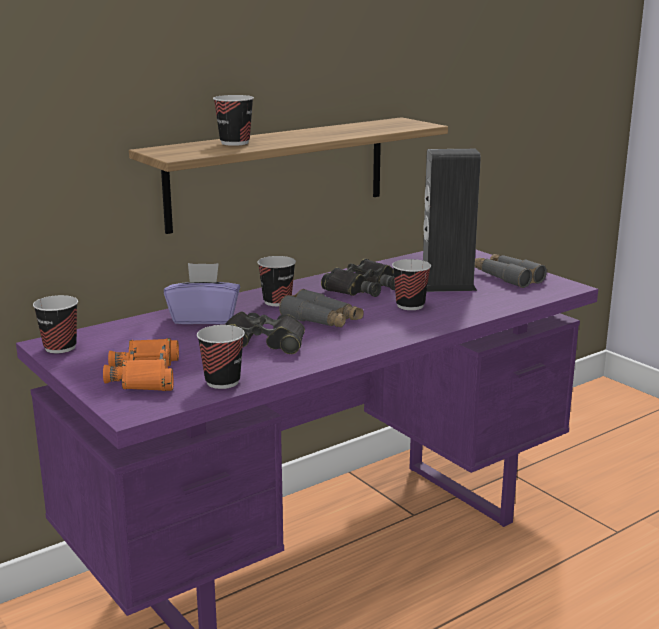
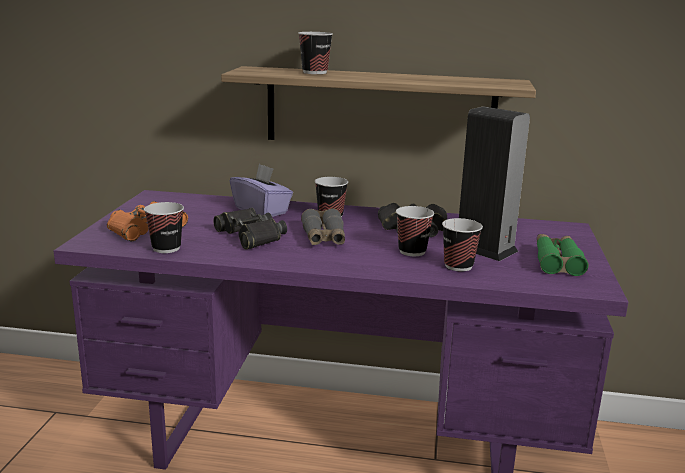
camera: 45 degrees right, 0 degrees up
cup [33,295,78,353] -> cup moved to [442,218,483,272]
grey binoculars [475,254,547,288] -> green binoculars [537,234,589,276]

